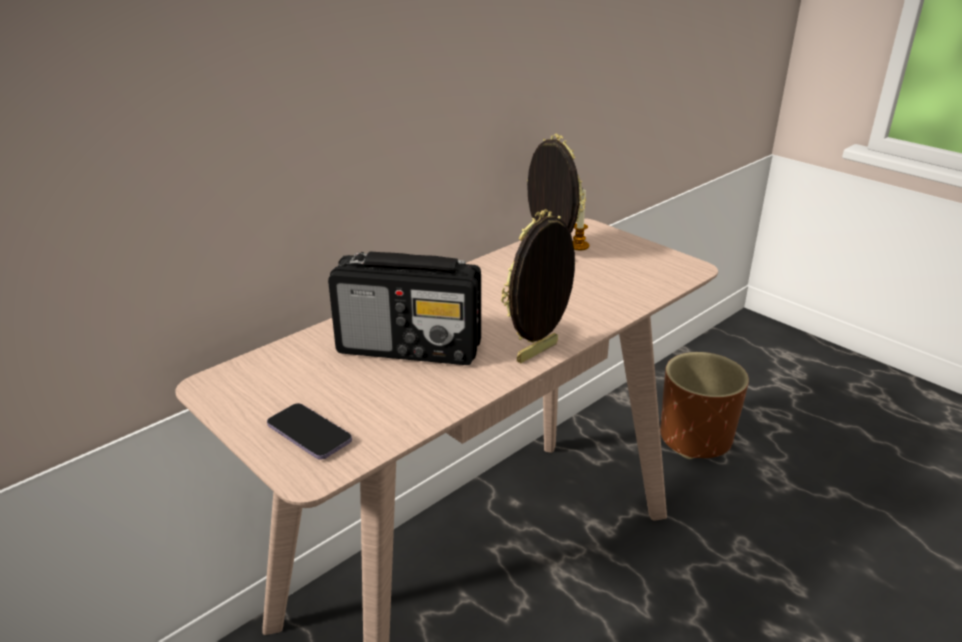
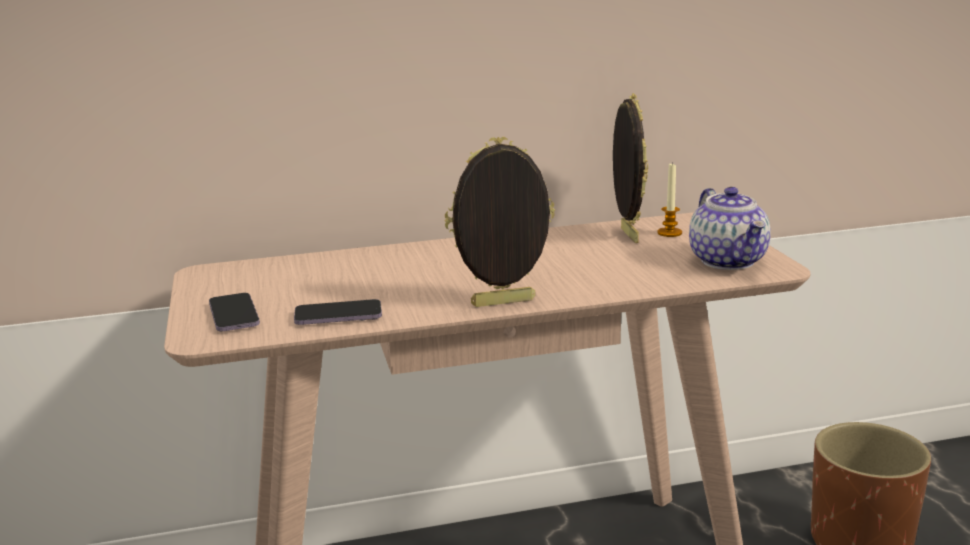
camera: 30 degrees right, 10 degrees down
radio [328,251,481,365] -> none
none -> phone [294,299,382,325]
none -> teapot [689,187,771,270]

